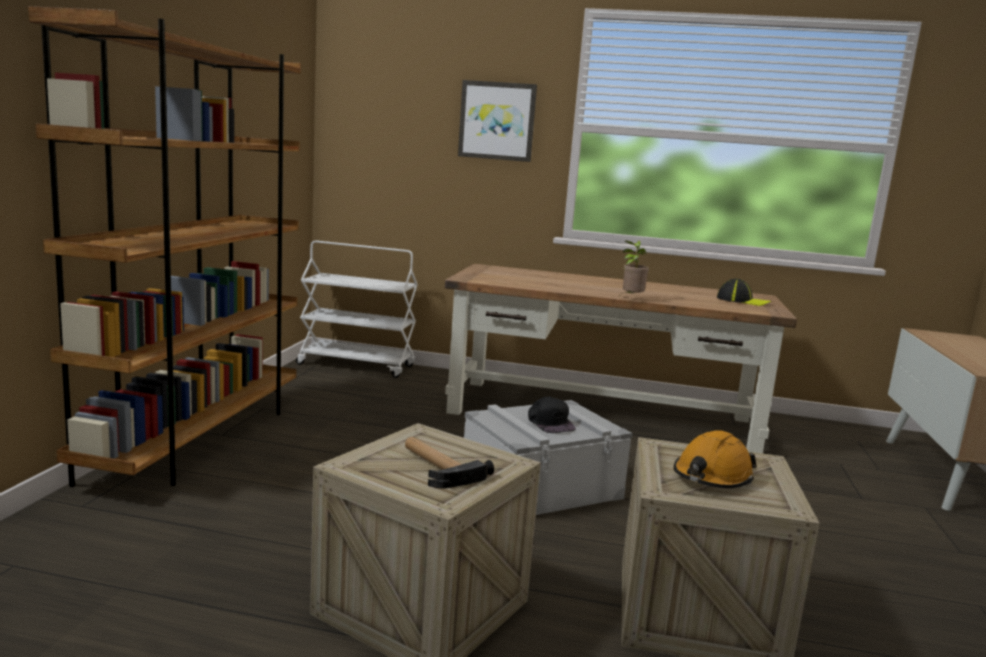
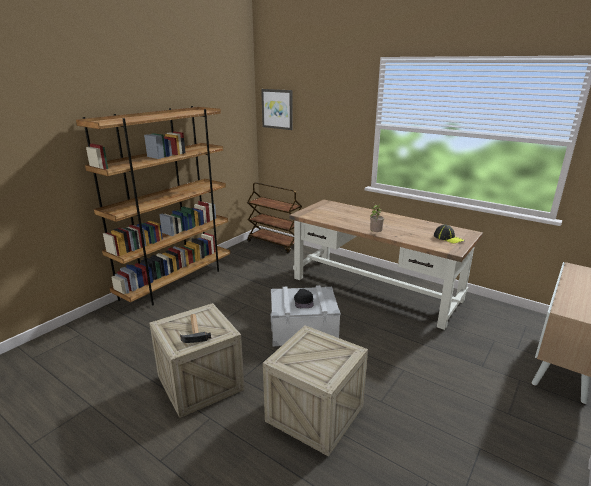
camera: 25 degrees right, 10 degrees up
white cart [296,241,418,378] -> brown cart [247,182,302,253]
picture [458,80,537,162] -> picture moved to [261,89,293,130]
orange hard hat [673,430,757,488] -> none

